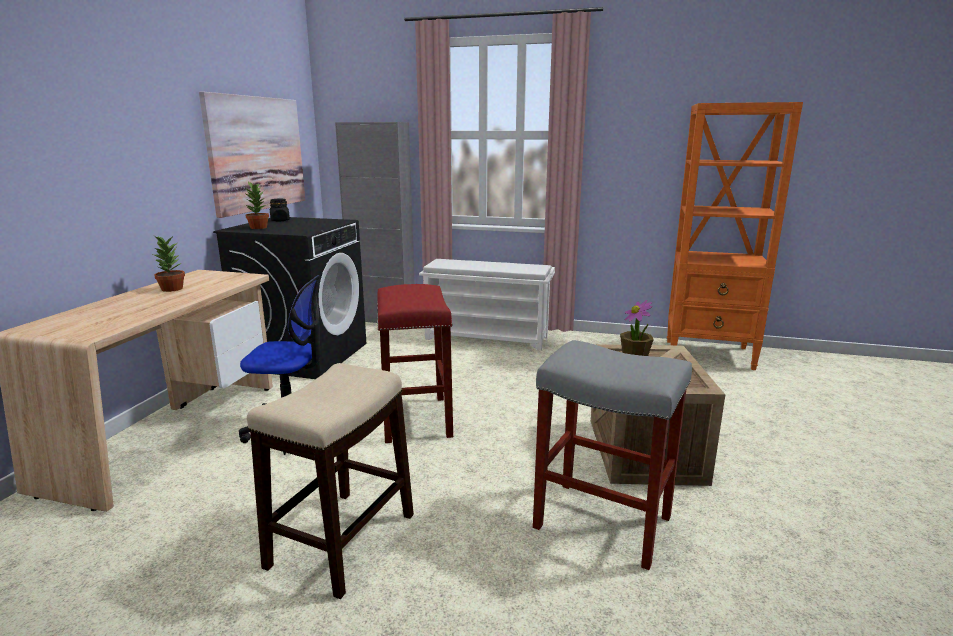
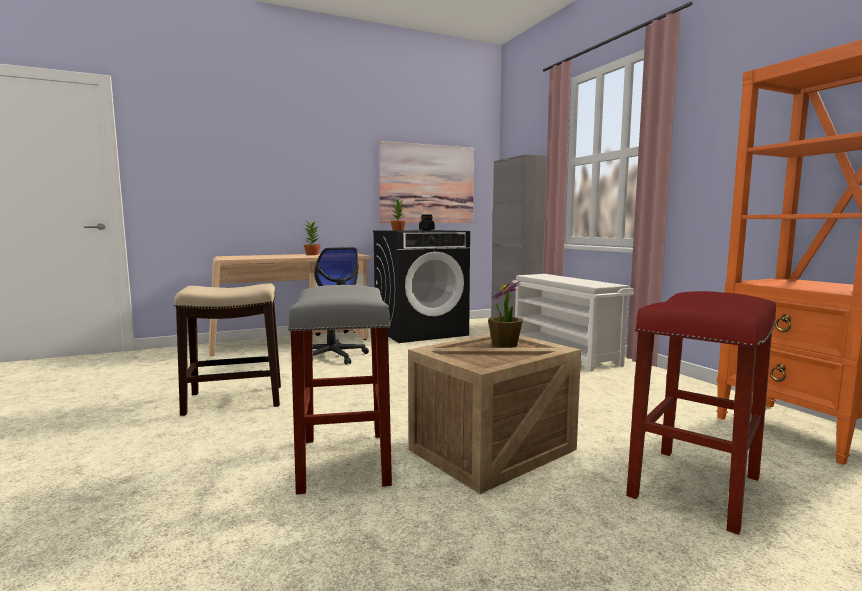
camera: 50 degrees right, 10 degrees down
red stool [377,284,453,443] -> red stool moved to [626,291,776,535]

